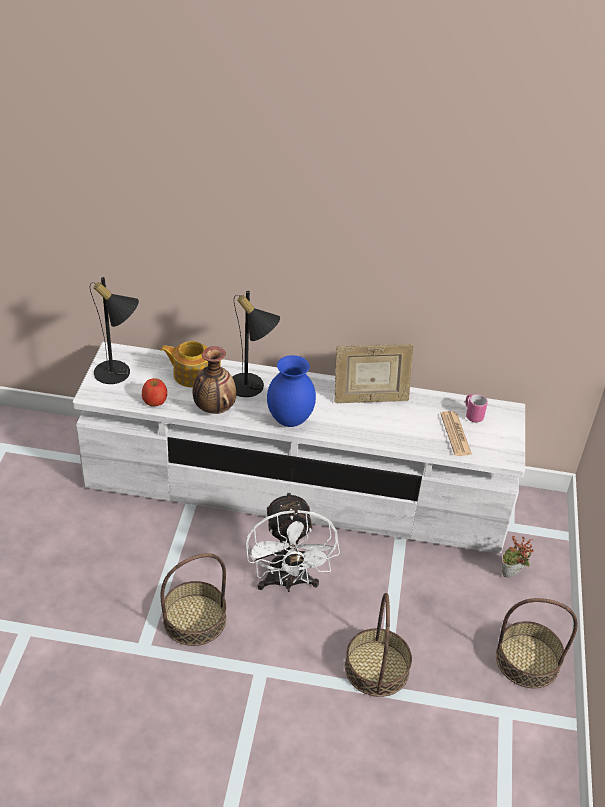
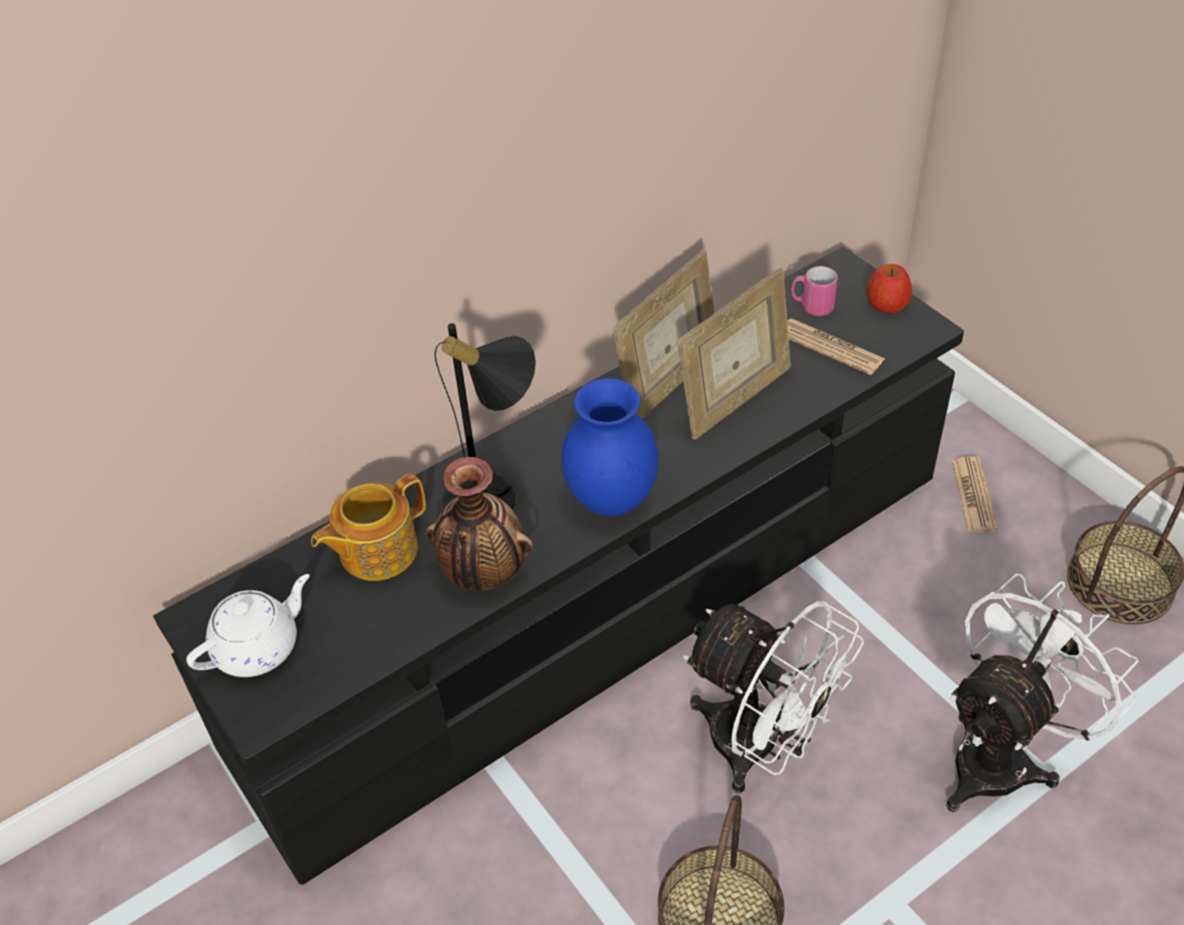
camera: 40 degrees left, 5 degrees up
white tv stand [73,342,525,554] -> black tv stand [153,246,964,885]
black table lamp [90,277,139,384] -> white teapot [186,574,310,677]
apple [142,378,167,406] -> apple moved to [867,264,912,314]
basket [345,593,412,697] -> white fan [946,574,1138,812]
potted plant [502,536,534,578] -> newspaper [952,456,998,532]
none -> picture frame [678,267,791,440]

